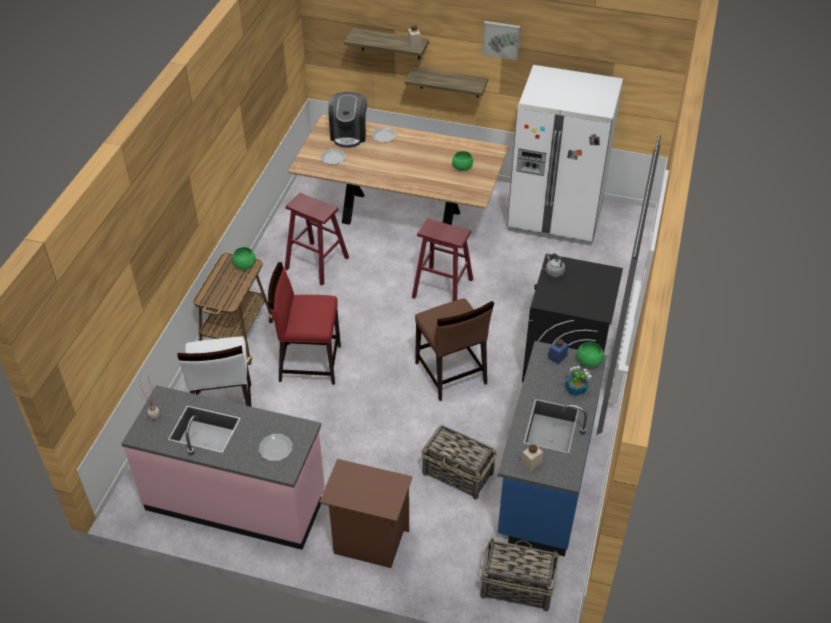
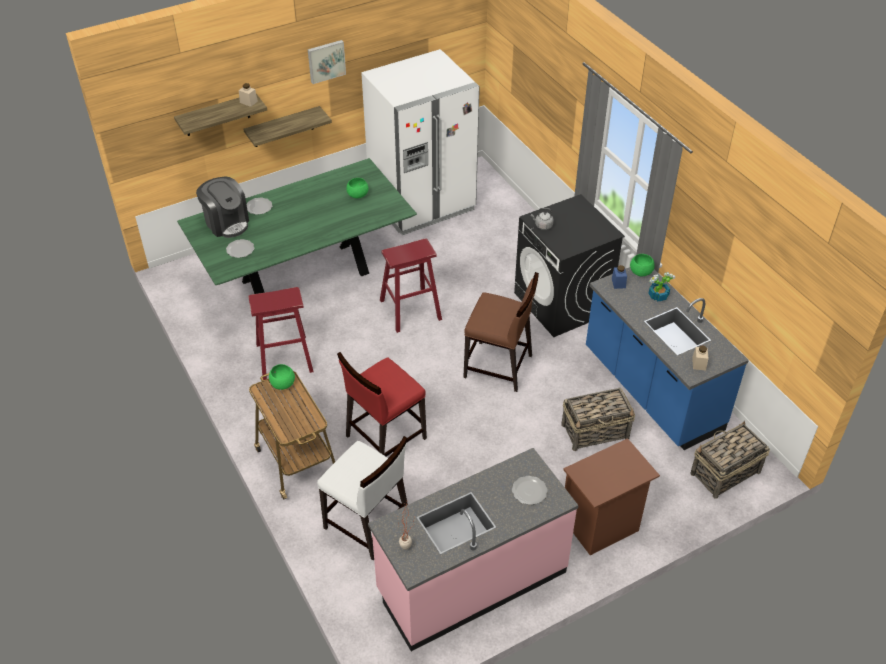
camera: 45 degrees left, 0 degrees up
brown dining table [287,114,509,225] -> green dining table [177,158,417,294]

